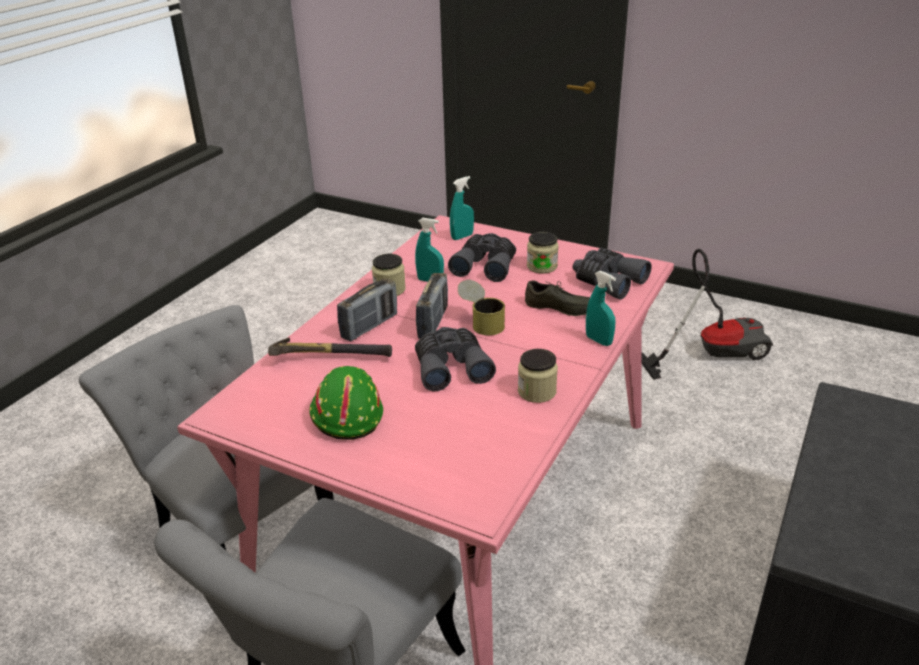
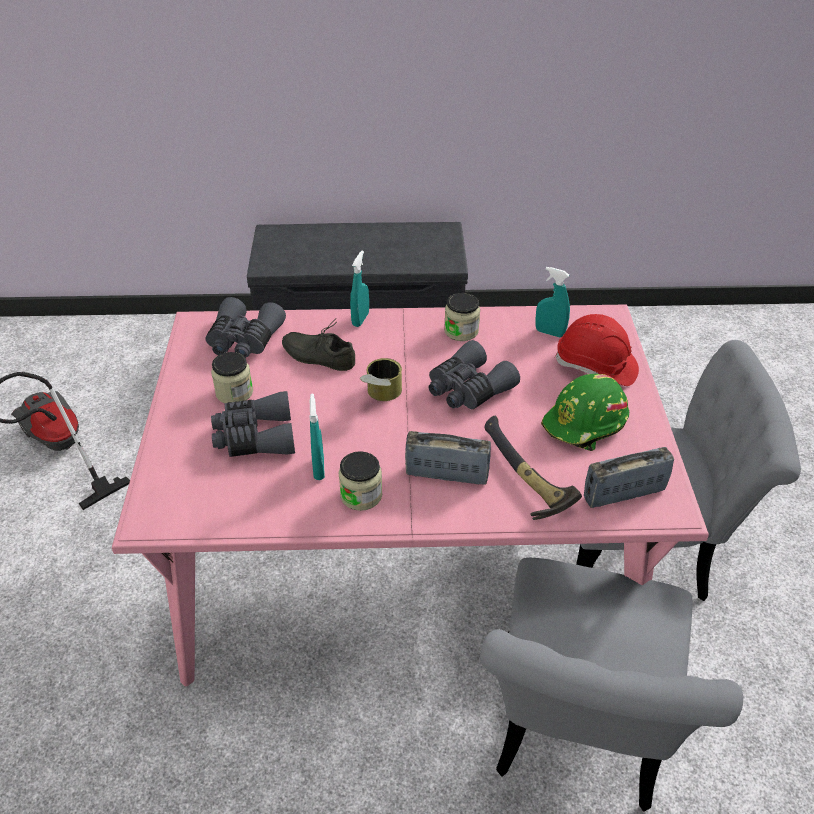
camera: 120 degrees left, 10 degrees up
radio [416,273,448,339] -> radio moved to [584,447,674,508]
turquoise spray bottle [450,176,474,240] -> turquoise spray bottle moved to [535,267,570,337]
grey shoe [525,280,590,316] -> grey shoe turned 60 degrees counterclockwise [282,318,355,371]
none -> red hard hat [555,314,639,386]

